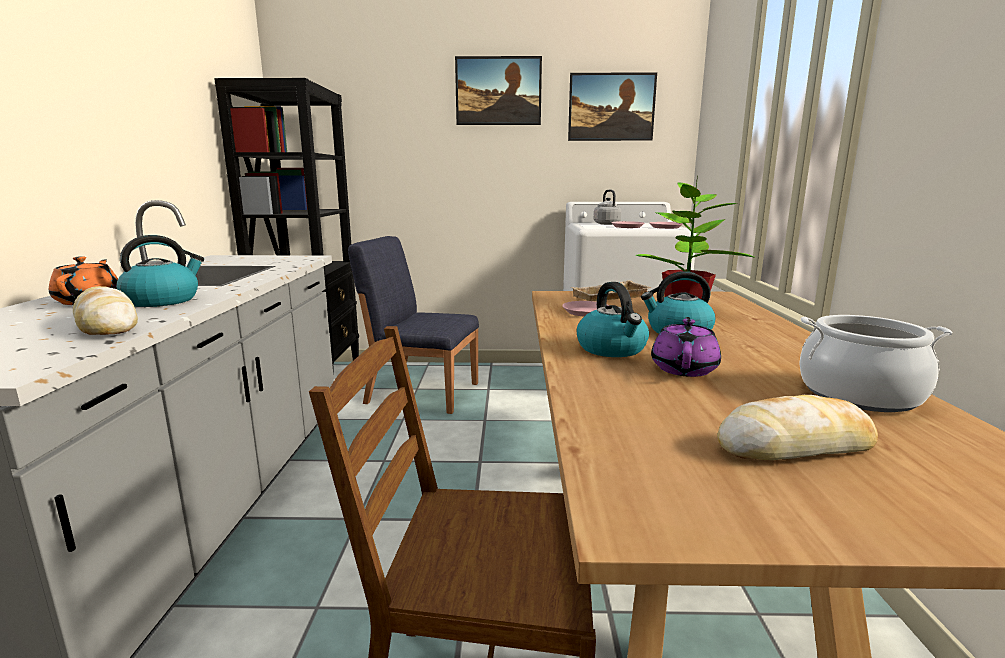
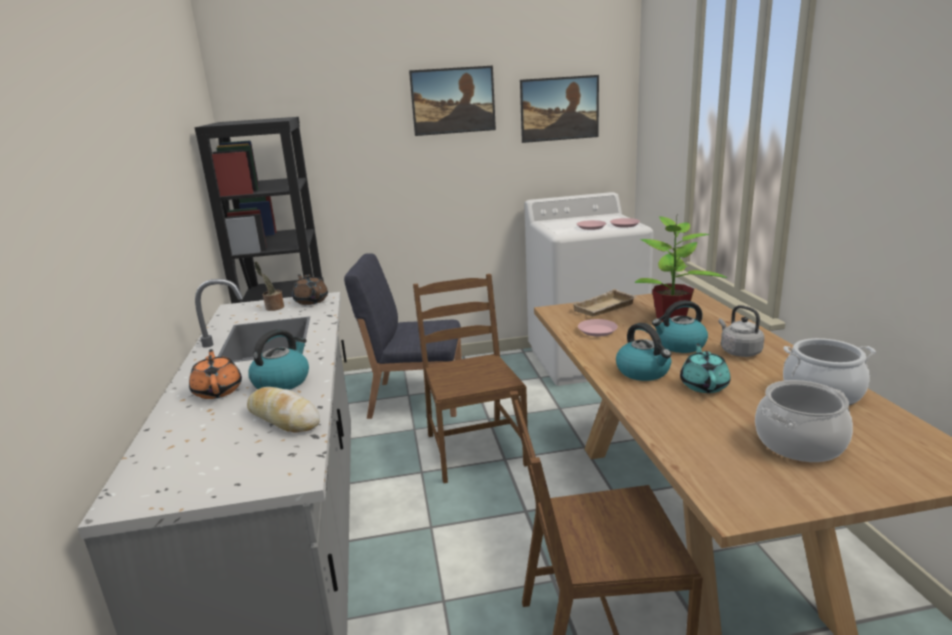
camera: 10 degrees left, 5 degrees up
grey kettle [594,190,621,225] -> grey kettle moved to [718,305,764,357]
purple teapot [651,317,721,377] -> turquoise teapot [680,344,731,393]
bread [717,395,878,460] -> cooking pot [755,380,853,462]
none -> potted plant [254,261,284,311]
none -> brown teapot [292,274,328,305]
none -> brown chair [413,274,528,483]

